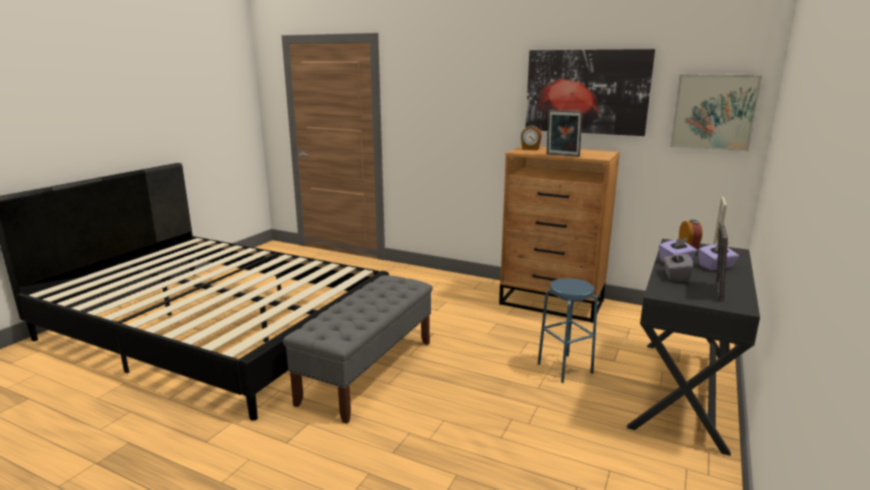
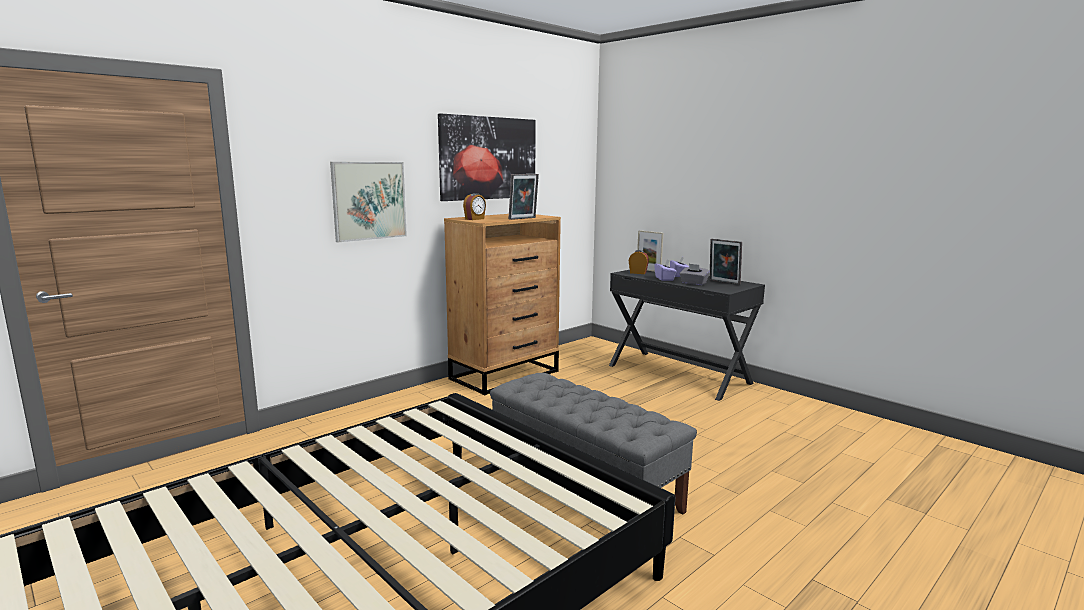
camera: 70 degrees left, 5 degrees down
blue stool [538,278,598,383] -> none
picture [670,74,762,151] -> picture moved to [330,162,407,242]

